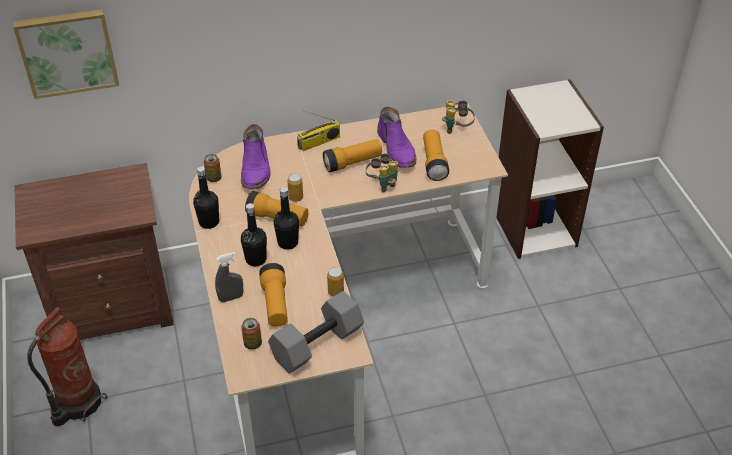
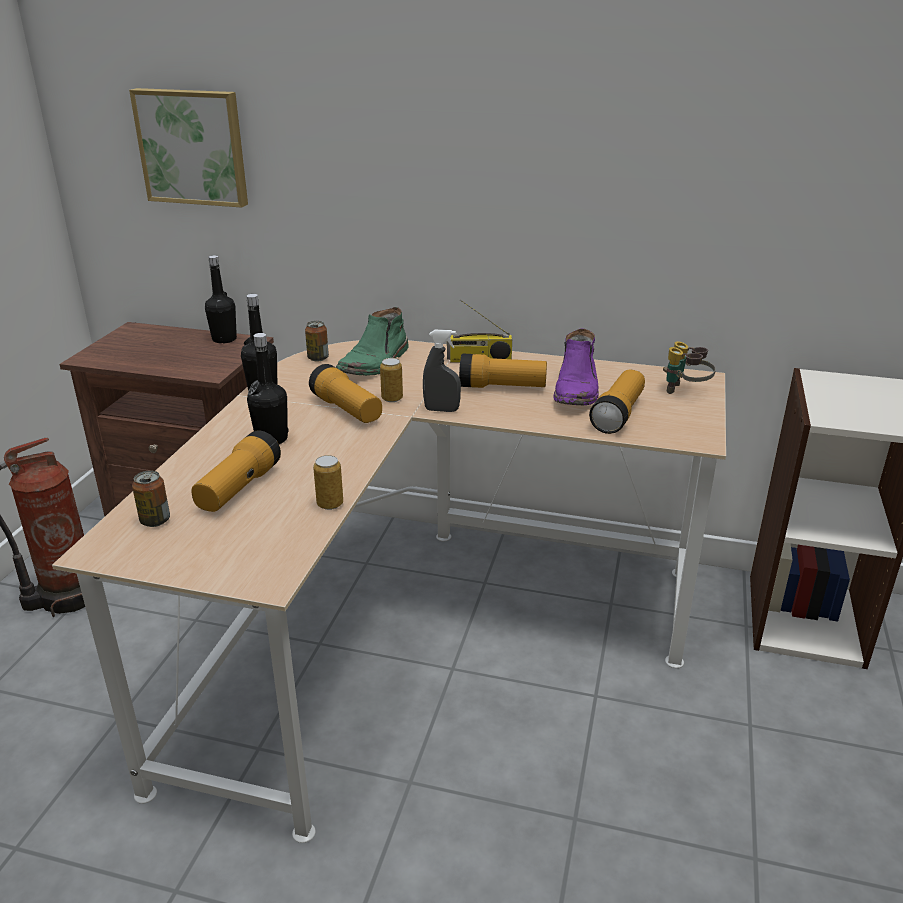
camera: 30 degrees right, 15 degrees down
grey spray bottle [215,252,243,302] -> grey spray bottle moved to [423,330,461,412]
purple boot [241,124,270,189] -> green boot [336,307,409,376]
grey dumbbell [268,291,364,374] -> none
black bottle [274,187,299,250] -> black bottle moved to [205,255,237,344]
binoculars [366,153,398,192] -> none

